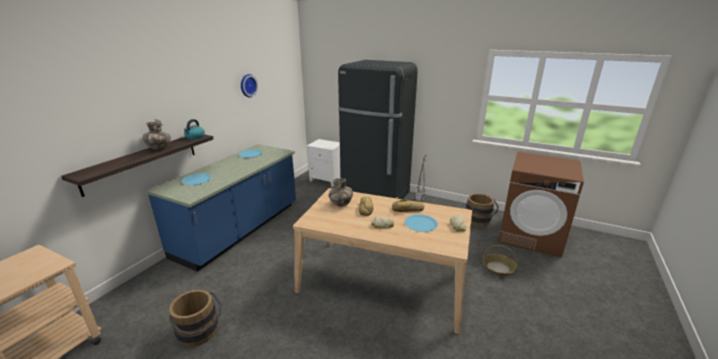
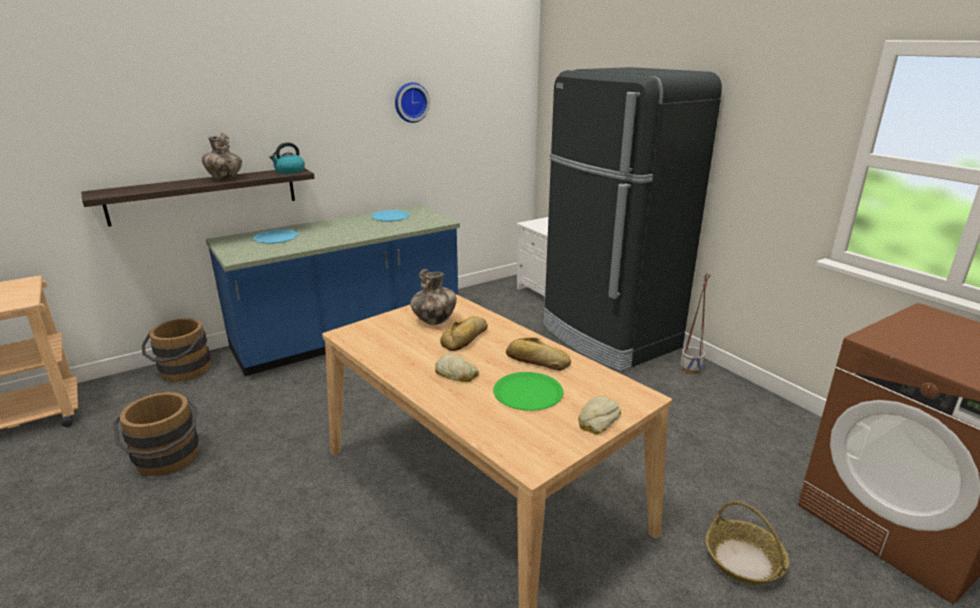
camera: 30 degrees right, 0 degrees up
blue plate [405,214,438,232] -> green plate [493,372,563,411]
brown bucket [466,193,499,227] -> brown bucket moved to [142,318,211,382]

